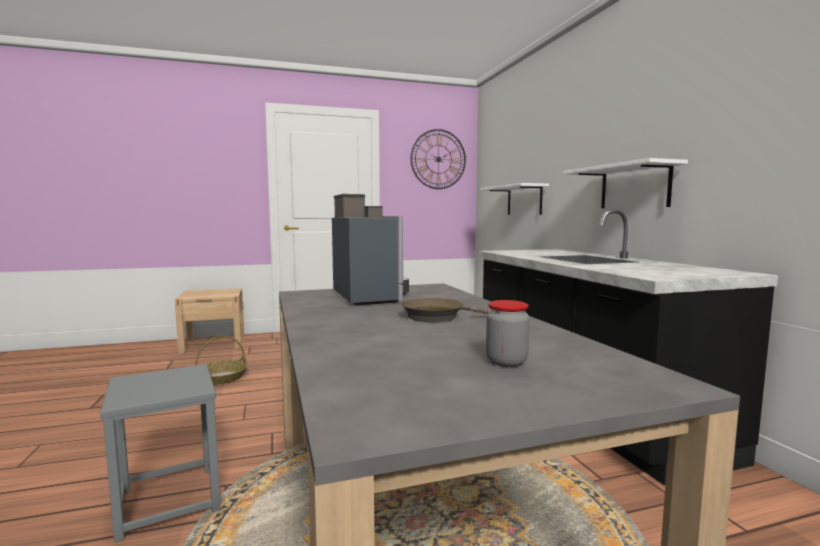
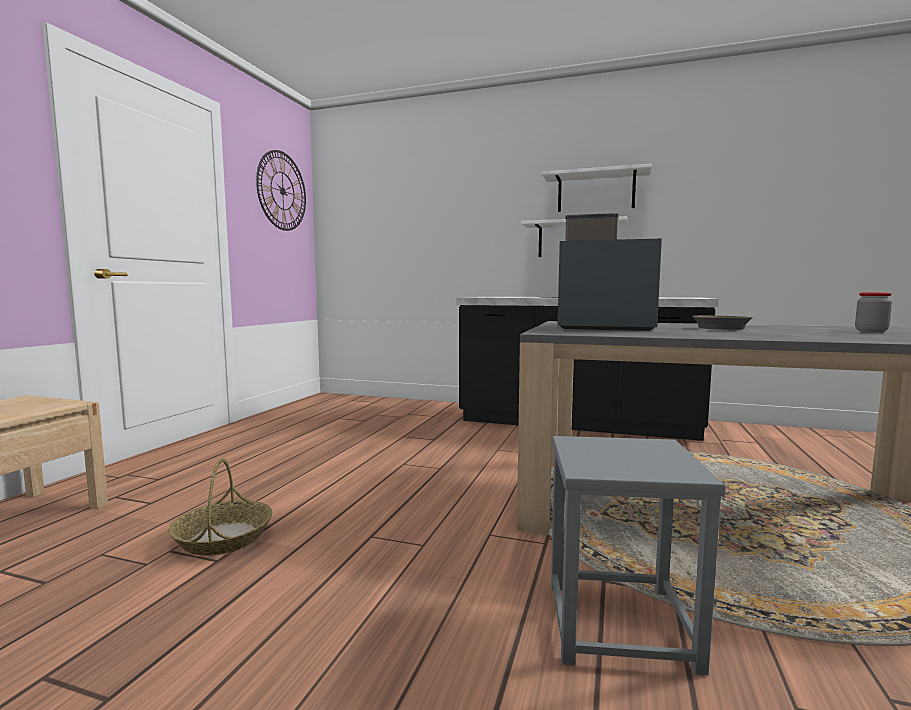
camera: 55 degrees left, 0 degrees up
white shelf [480,183,549,215] -> white shelf moved to [542,164,652,212]

